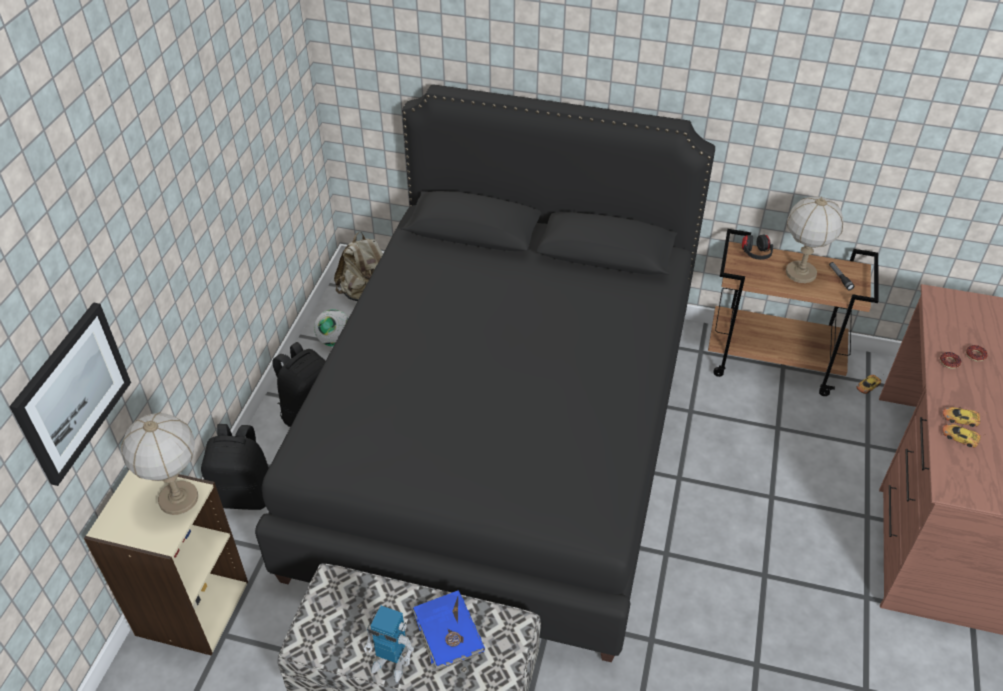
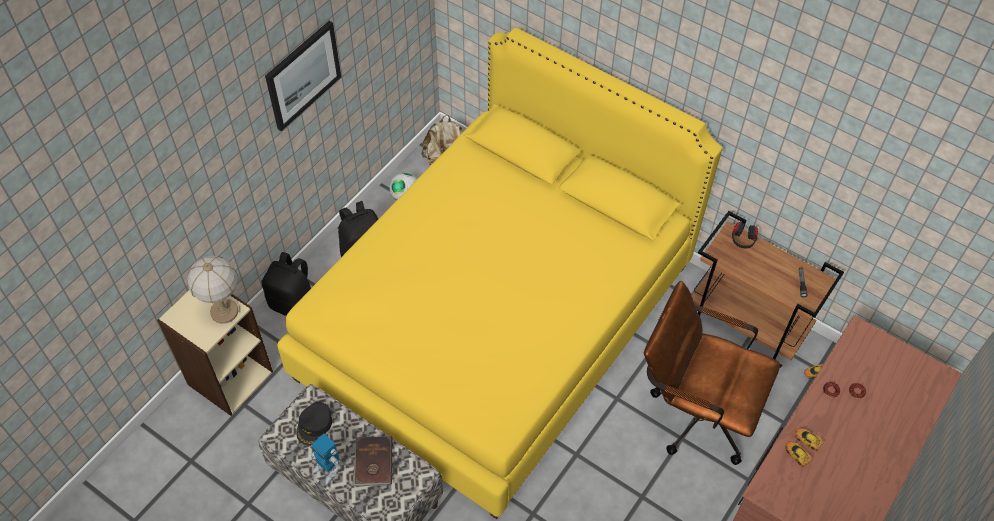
camera: 20 degrees right, 10 degrees up
picture [9,302,131,486] -> picture moved to [265,21,341,131]
black bed [255,84,715,662] -> yellow bed [277,27,723,519]
blue book [412,590,485,671] -> brown book [352,436,393,486]
table lamp [786,197,844,283] -> none
none -> black cap [296,402,332,446]
none -> brown office chair [644,281,780,465]

